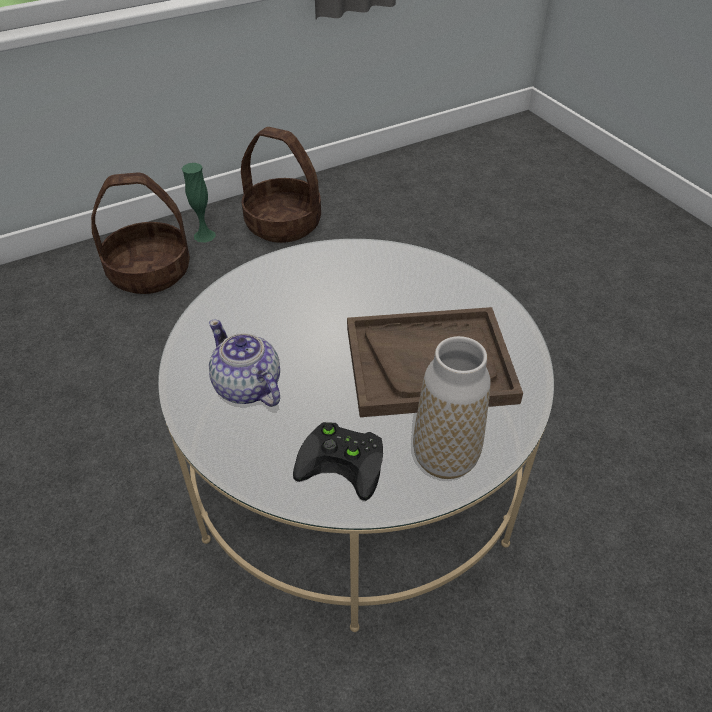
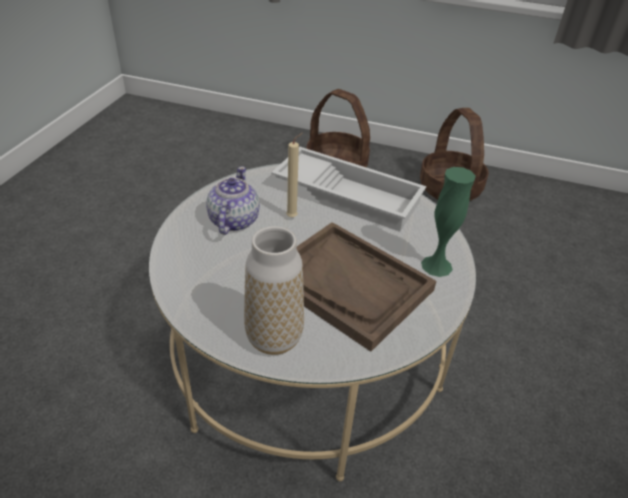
camera: 45 degrees right, 5 degrees down
green vase [182,163,216,242] -> green vase moved to [421,167,476,277]
black game controller [293,422,383,501] -> none
none -> white tray [271,147,426,231]
none -> beige candle [286,132,303,218]

